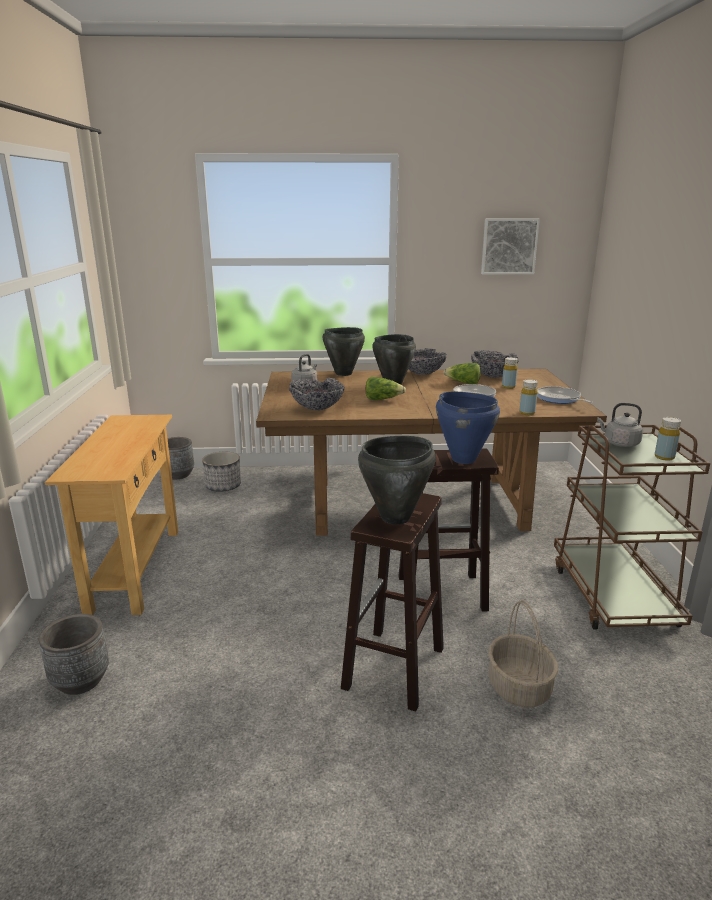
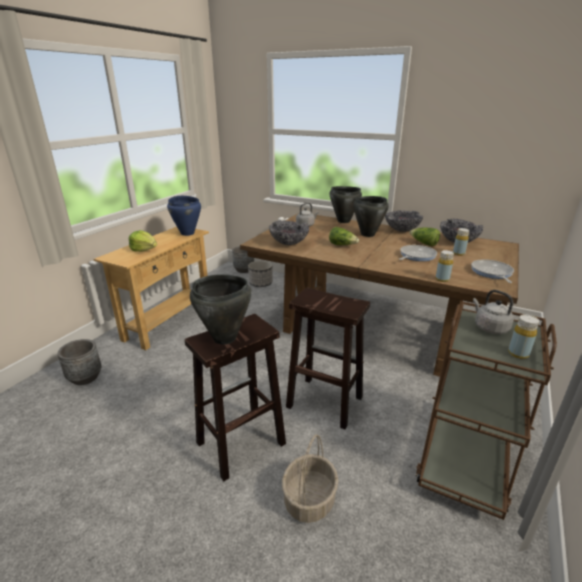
camera: 30 degrees right, 5 degrees up
blue cooking pot [436,392,500,464] -> blue cooking pot moved to [167,196,201,236]
picture [481,219,540,275] -> none
none -> lettuce [129,230,157,252]

